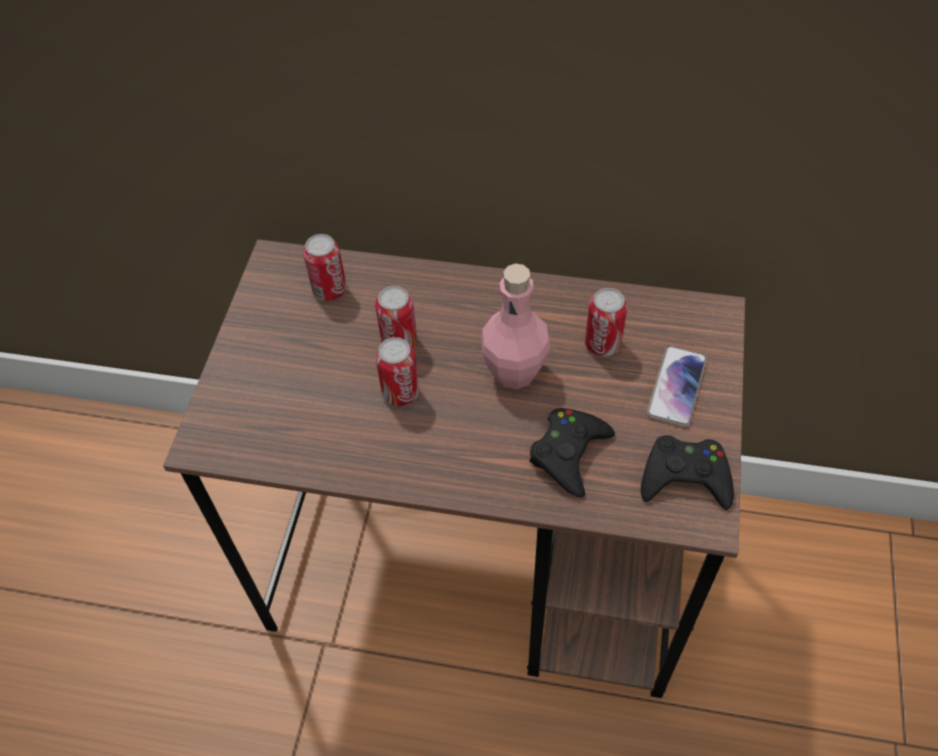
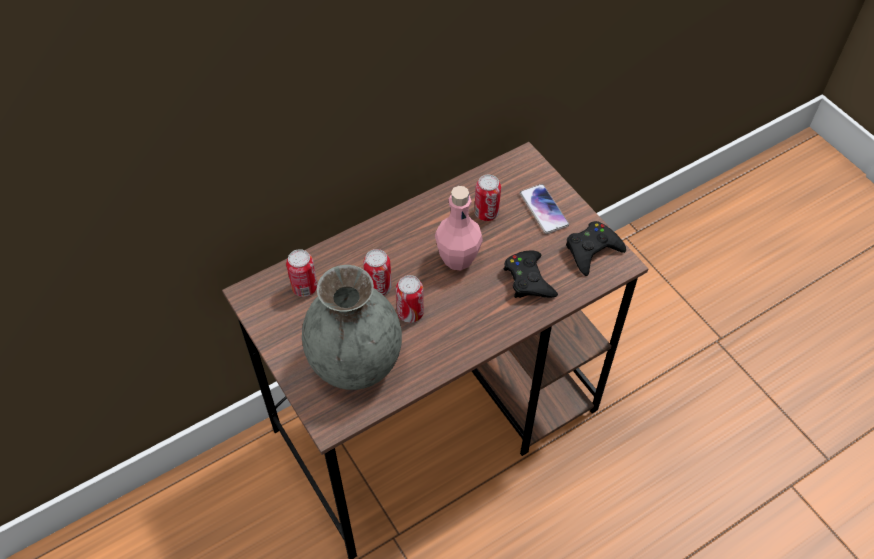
camera: 45 degrees left, 0 degrees up
none -> grey vase [302,265,402,390]

